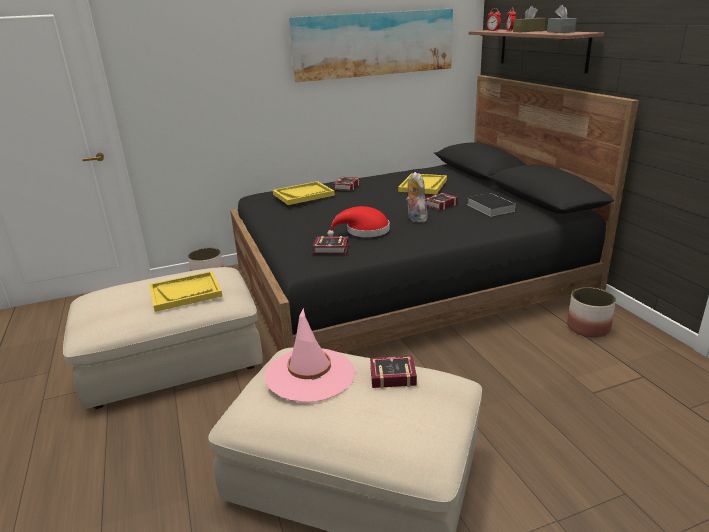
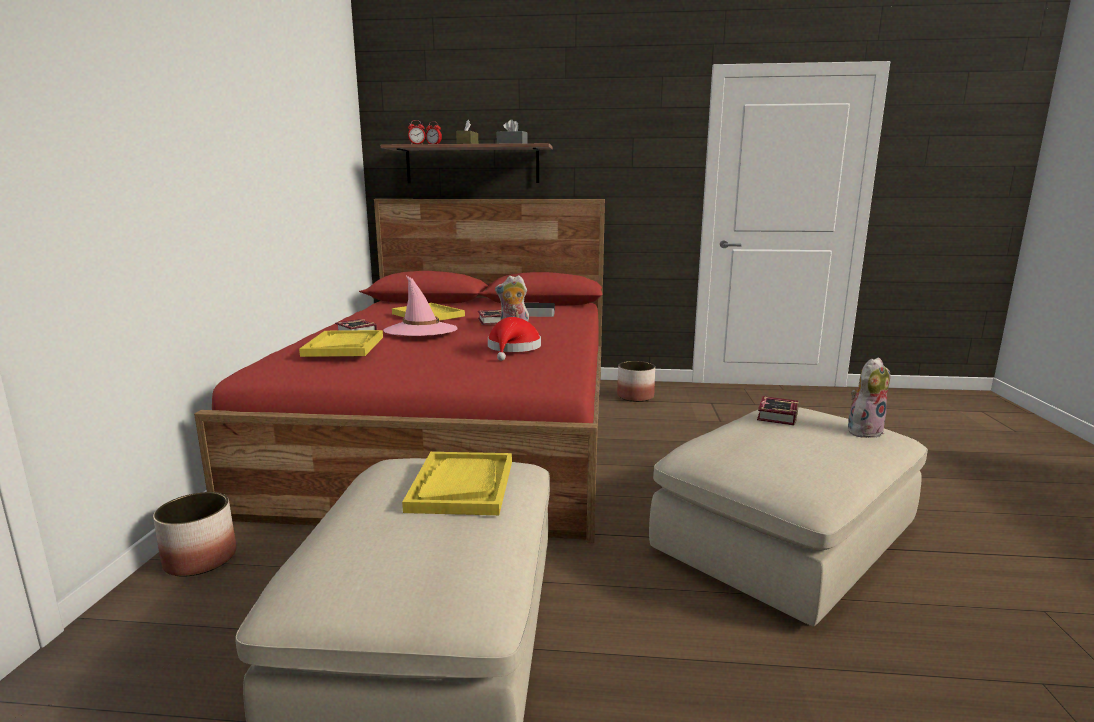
camera: 65 degrees left, 10 degrees down
black bed [230,75,639,353] -> red bed [194,199,605,543]
pink hat [265,308,355,402] -> pink hat moved to [383,276,458,336]
picture [289,9,453,82] -> none
book [312,236,348,254] -> none
none -> plush toy [848,357,890,438]

